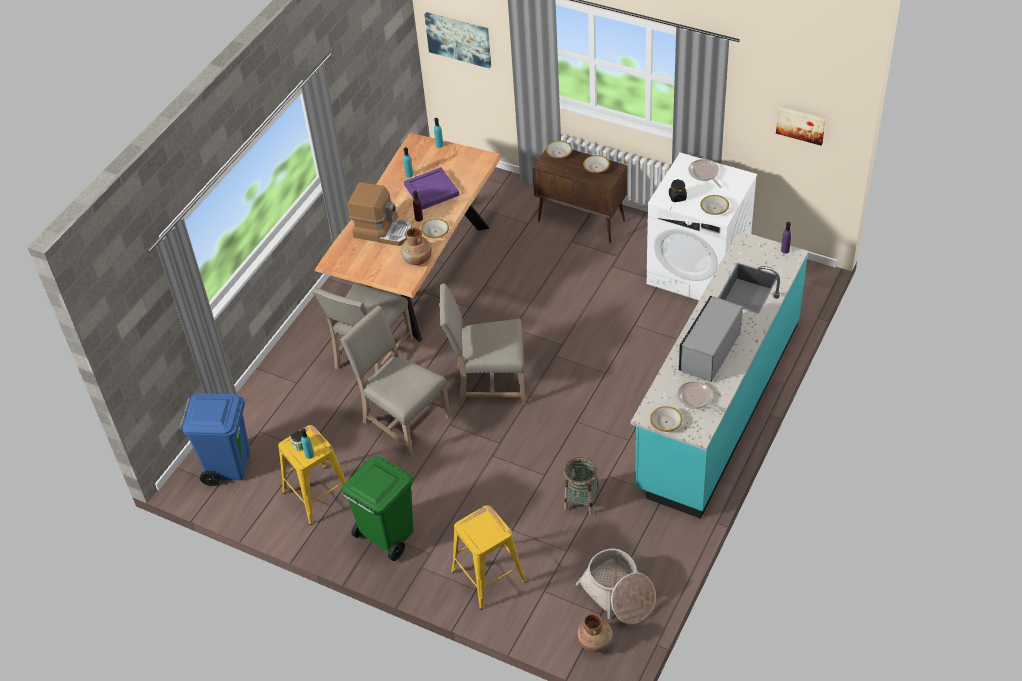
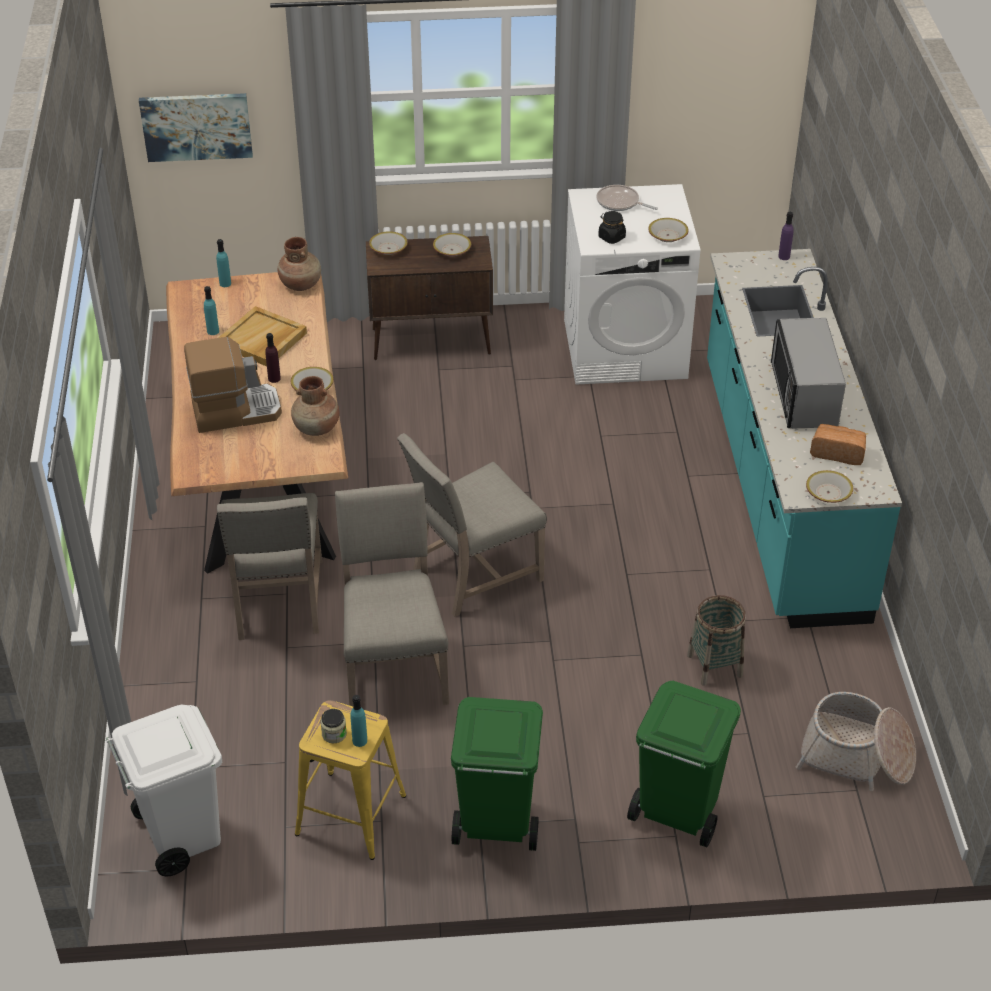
camera: 35 degrees left, 5 degrees down
blue trash can [179,393,250,486] -> white trash can [106,705,222,876]
beige chair [340,306,451,457] -> beige chair turned 75 degrees clockwise [335,482,449,706]
purple tray [404,167,460,210] -> beige tray [218,306,307,366]
yellow stool [451,505,526,610] -> green trash can [627,681,741,847]
brown vase [577,614,613,653] -> brown vase moved to [278,237,321,291]
frying pan [677,381,722,415] -> bread [810,424,866,465]
picture [776,107,826,146] -> none

